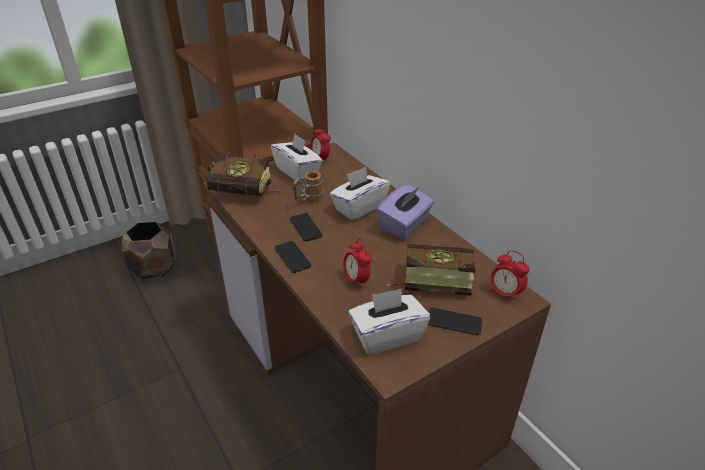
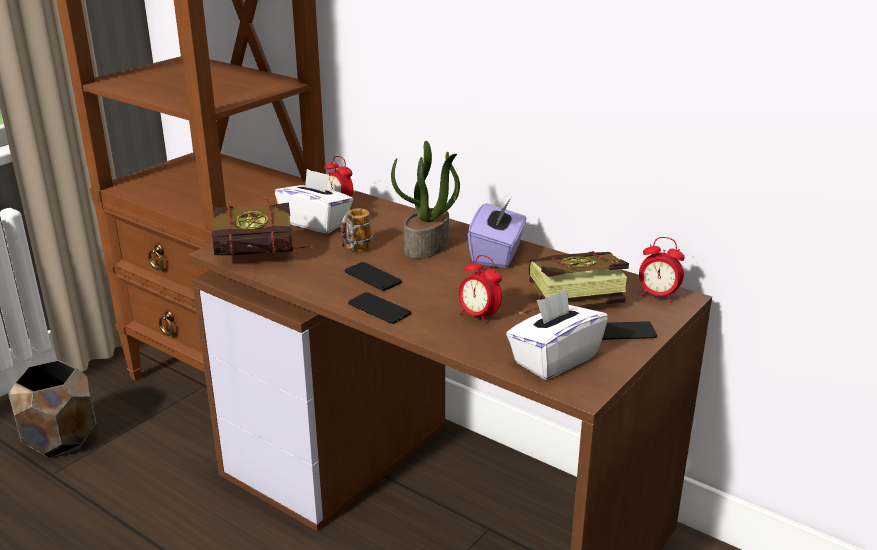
camera: 20 degrees left, 10 degrees down
white tissue box [330,167,390,221] -> potted plant [391,141,460,259]

